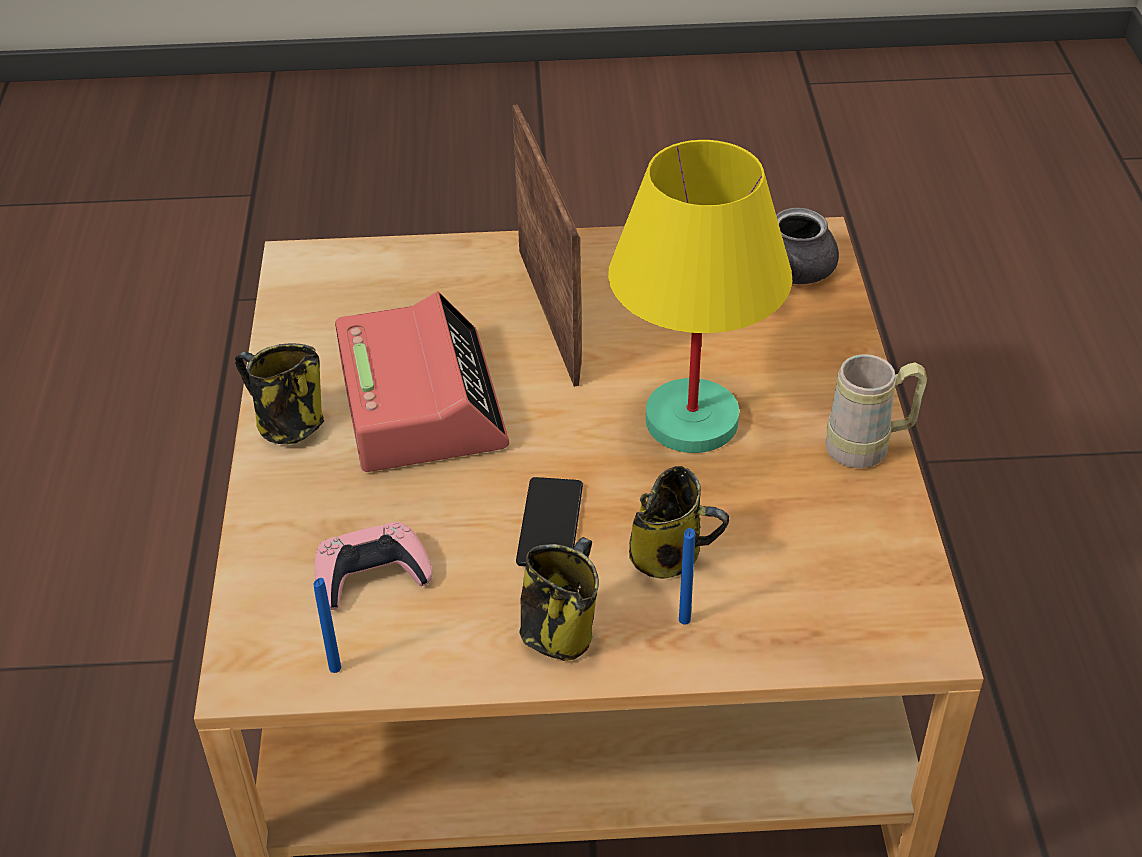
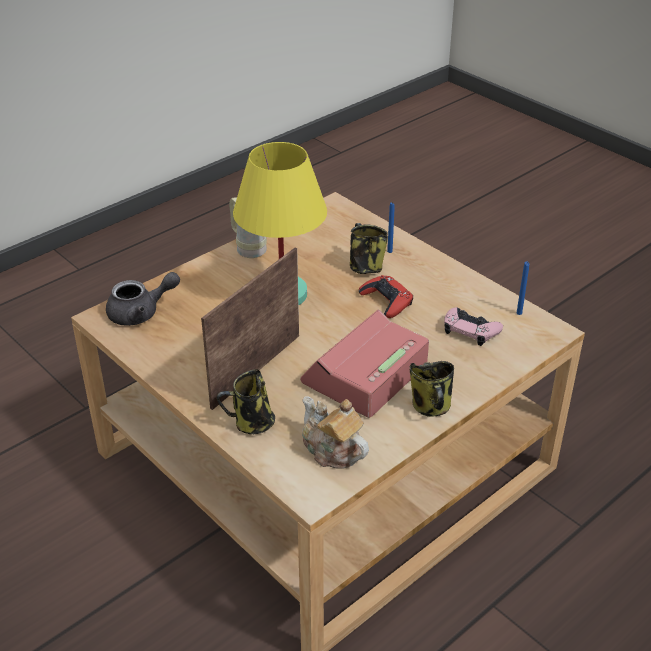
camera: 130 degrees left, 5 degrees down
phone [516,477,583,567] -> red game controller [359,275,413,318]
mug [519,537,599,661] -> mug moved to [217,369,275,434]
none -> teapot [302,396,369,469]

